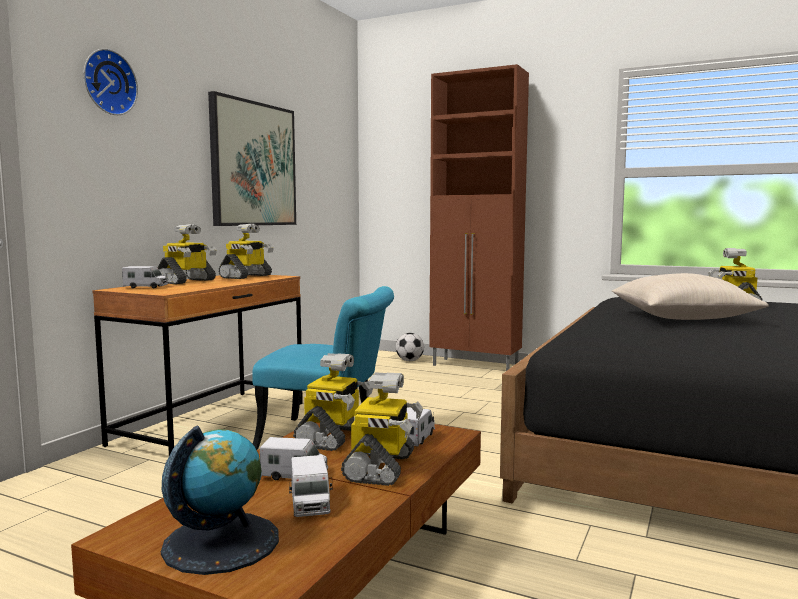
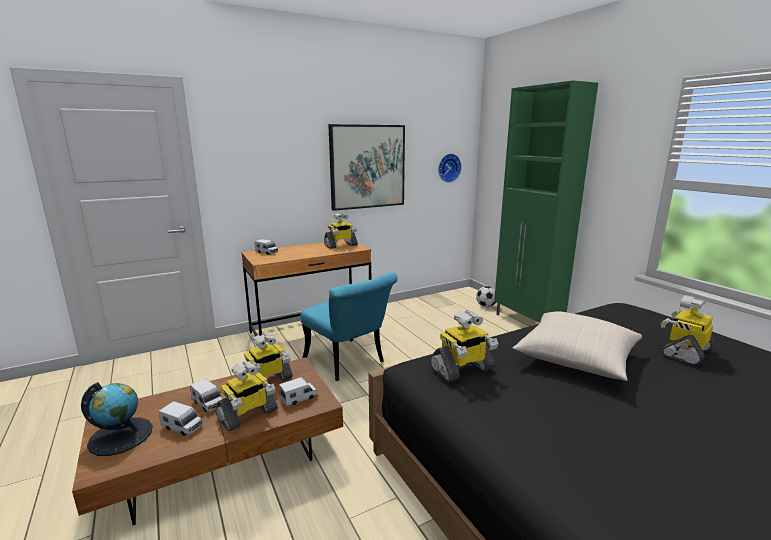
camera: 35 degrees right, 10 degrees up
wall clock [84,49,138,115] -> wall clock moved to [438,154,462,183]
toy robot [158,224,217,284] -> toy robot moved to [430,310,499,382]
toy truck [289,455,332,517] -> toy truck turned 90 degrees counterclockwise [159,401,203,436]
brown cabinet [429,64,529,371] -> green cabinet [494,81,598,323]

